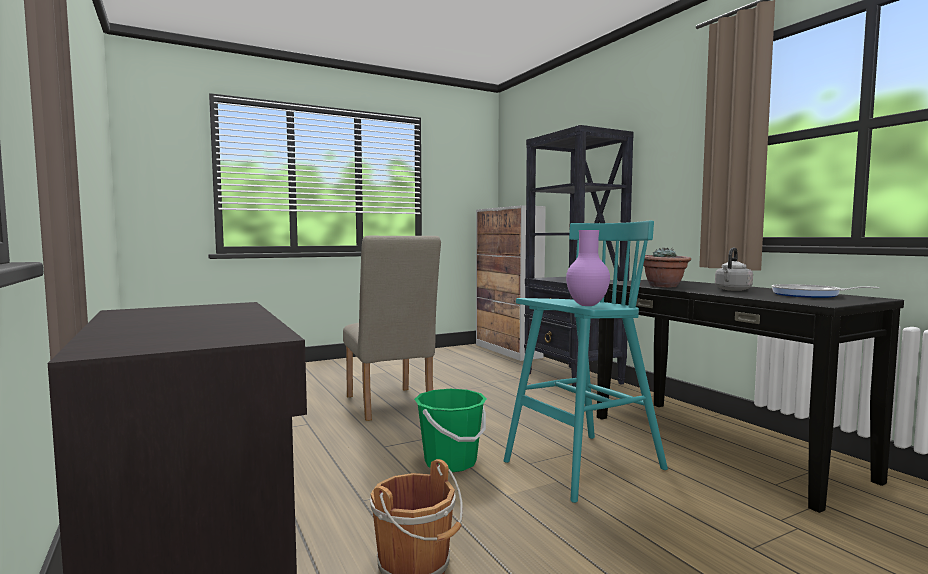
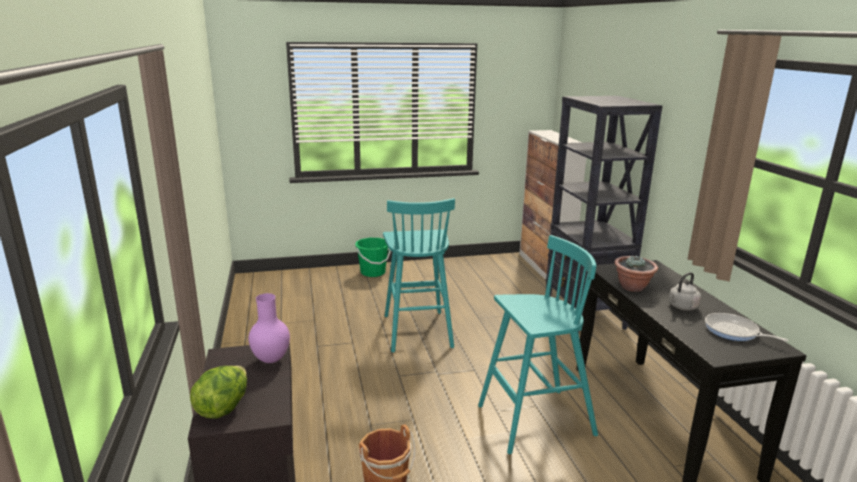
camera: 15 degrees right, 15 degrees up
beige chair [343,236,441,421] -> turquoise stool [383,198,455,352]
green bucket [414,389,487,472] -> green bucket moved to [355,238,391,277]
purple vase [566,230,610,306] -> purple vase moved to [248,293,290,363]
none -> lettuce [190,366,247,419]

